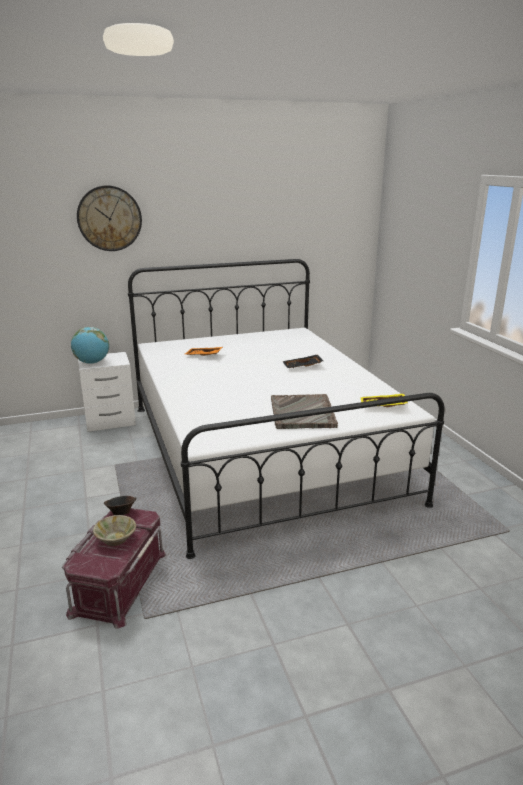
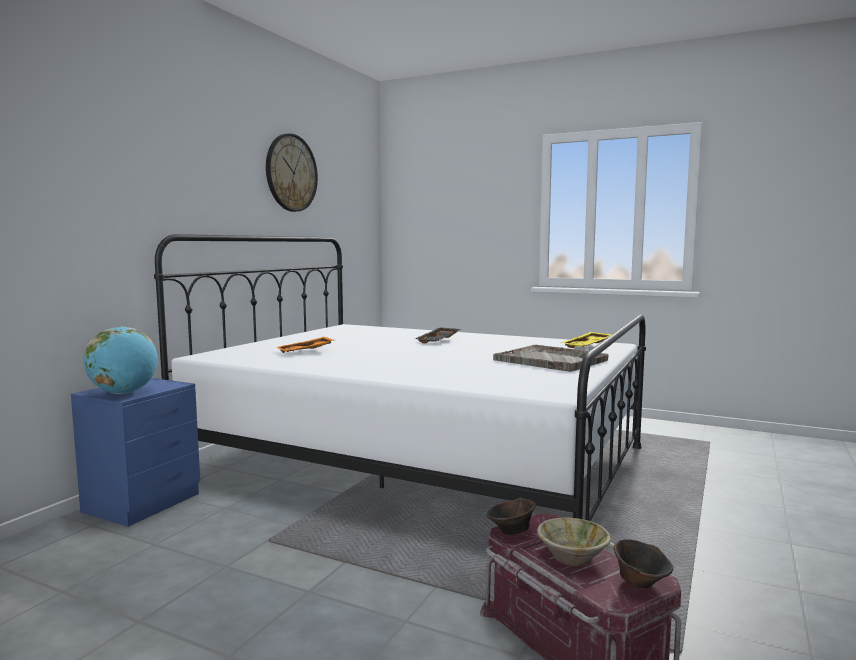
camera: 45 degrees left, 15 degrees down
wall clock [77,185,142,251] -> wall clock moved to [266,133,318,212]
white nightstand [78,352,136,432] -> blue nightstand [71,378,200,527]
none -> brown bowl [614,539,673,589]

